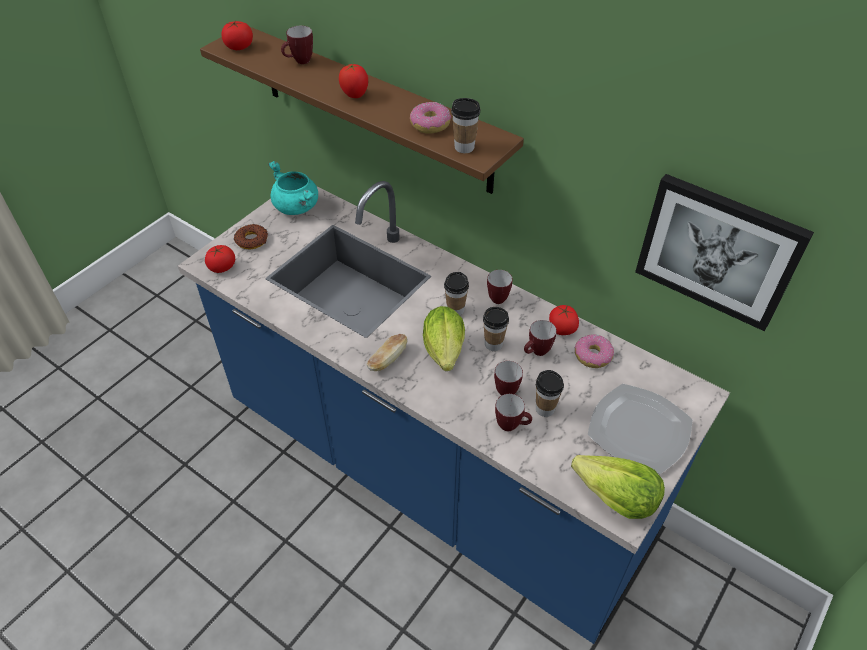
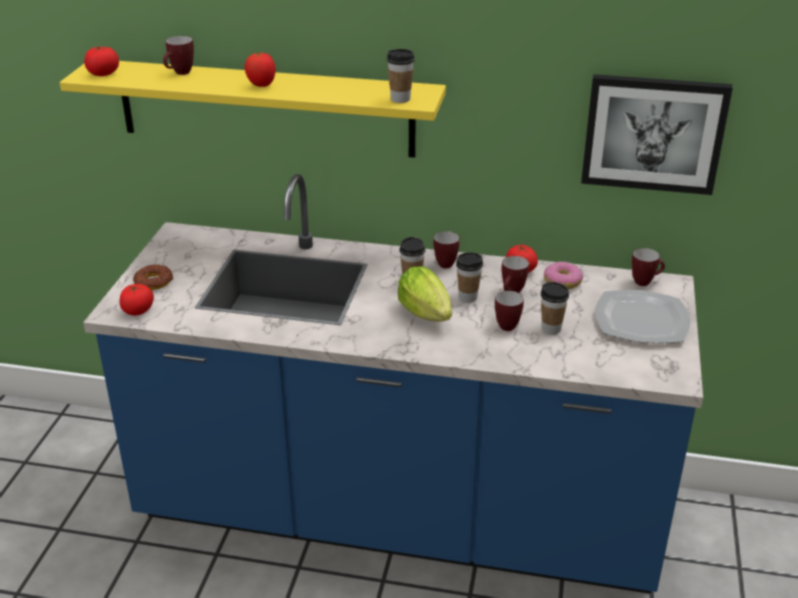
camera: 25 degrees left, 15 degrees down
brown shelf [200,26,524,194] -> yellow shelf [60,61,446,158]
turquoise cooking pot [268,161,318,215] -> none
bread [367,334,408,371] -> none
donut [410,102,451,134] -> none
mug [495,394,532,431] -> mug moved to [632,248,665,286]
lettuce [571,455,665,519] -> none

